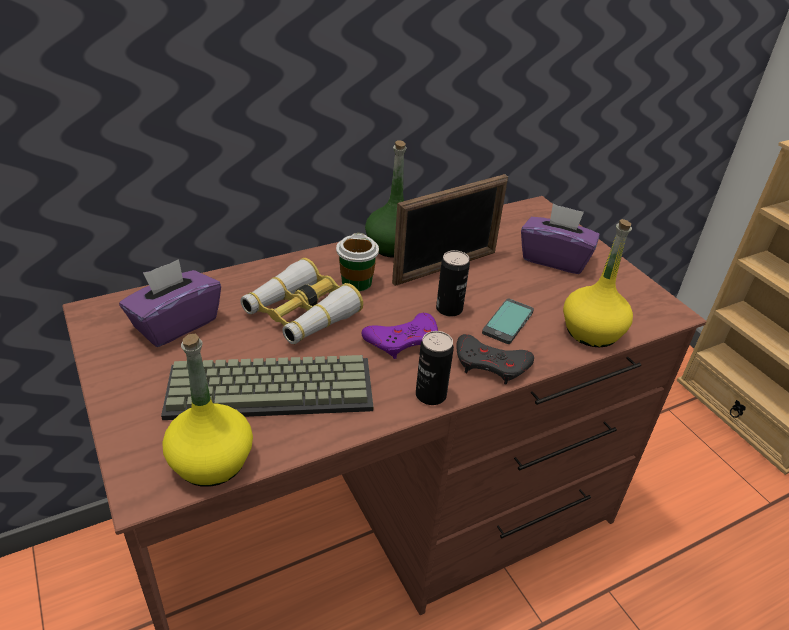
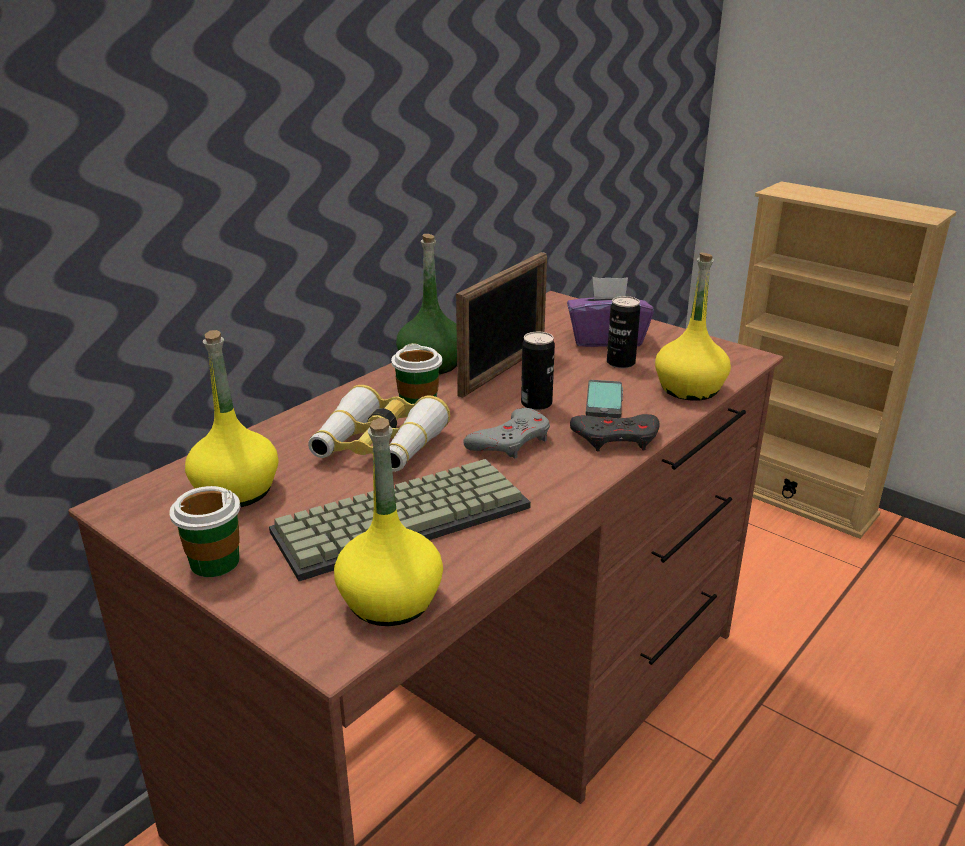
camera: 20 degrees left, 10 degrees down
purple tissue box [119,259,221,347] -> yellow bottle [185,330,278,507]
purple game controller [362,313,438,359] -> grey game controller [463,408,550,459]
can [416,331,454,405] -> can moved to [607,296,640,368]
none -> cup [169,486,240,577]

